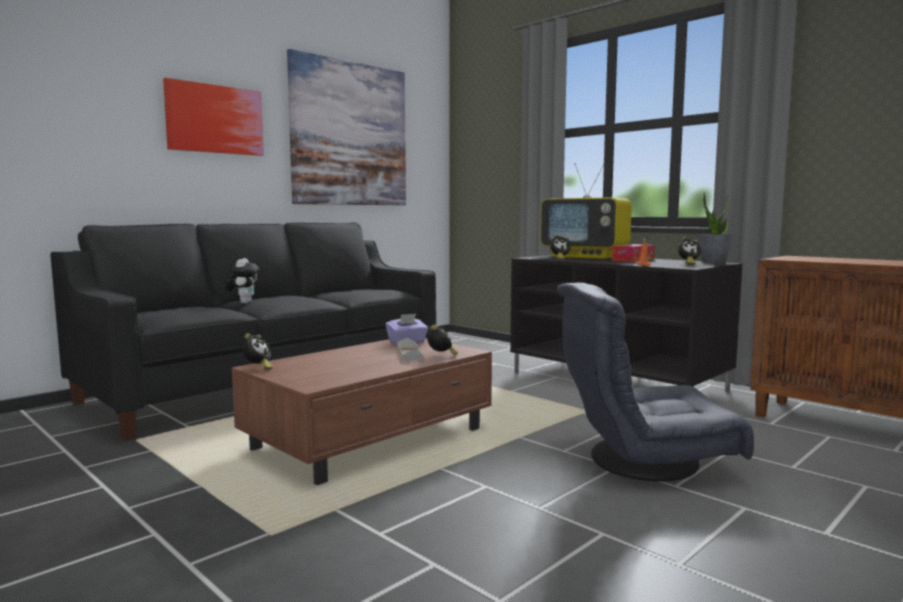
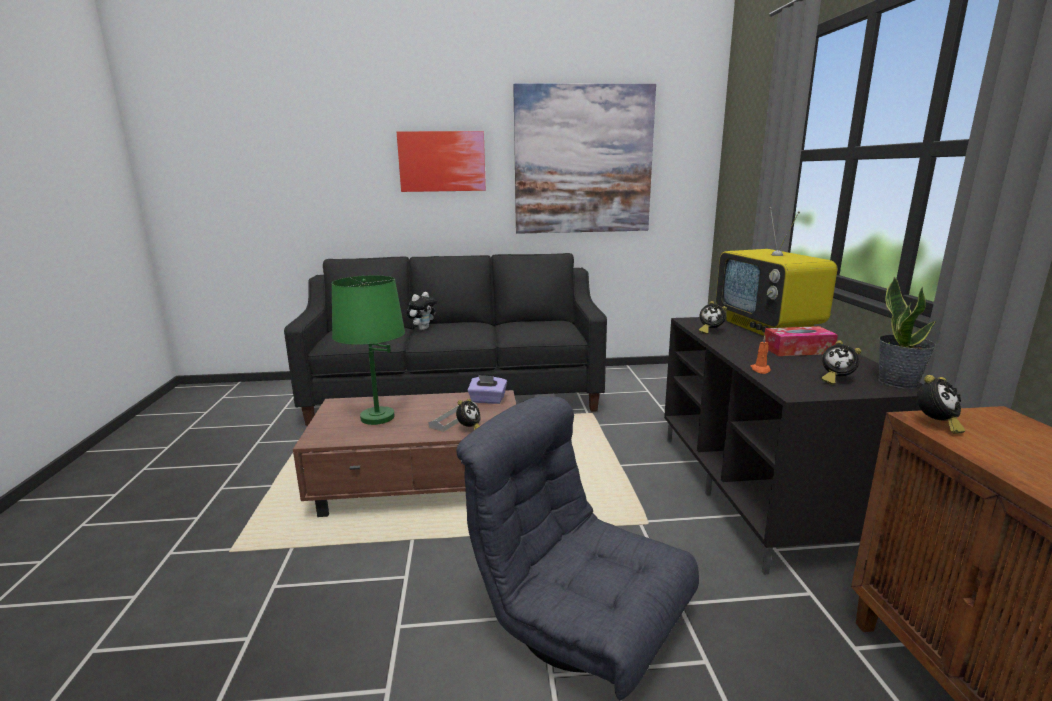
camera: 40 degrees right, 10 degrees up
alarm clock [243,333,273,369] -> alarm clock moved to [917,375,965,433]
none -> green table lamp [332,276,405,425]

